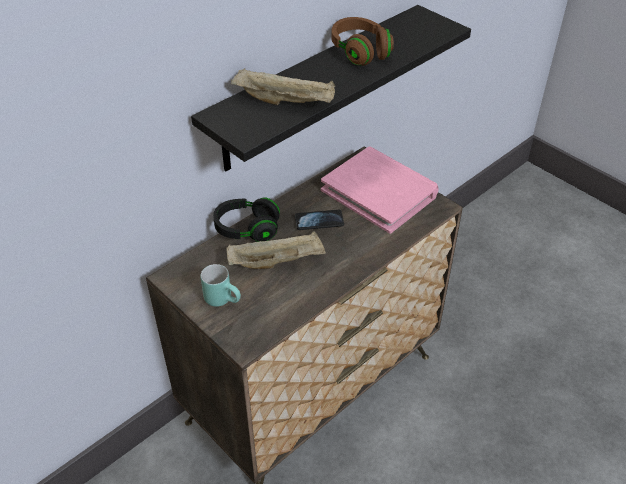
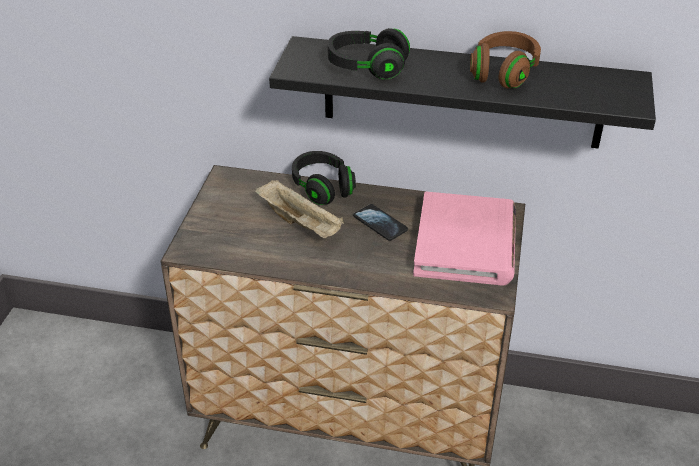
camera: 55 degrees right, 5 degrees down
turquoise mug [201,264,241,307] -> none
beige tray [231,68,335,105] -> black headphones [328,28,410,80]

